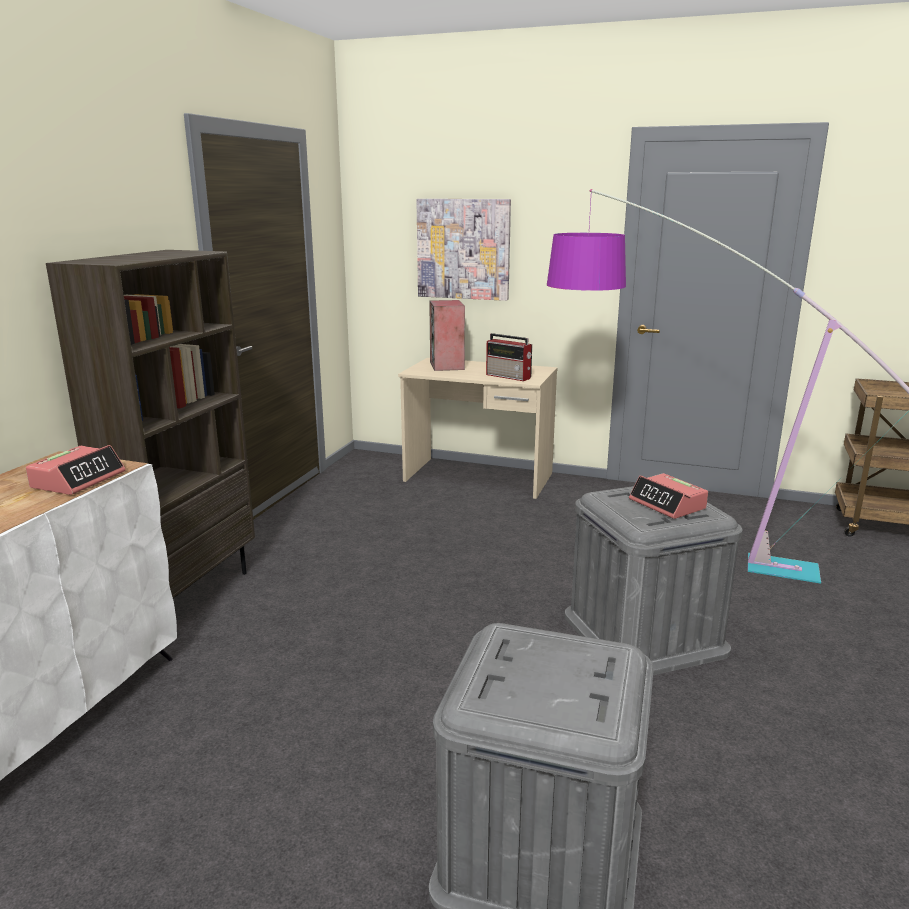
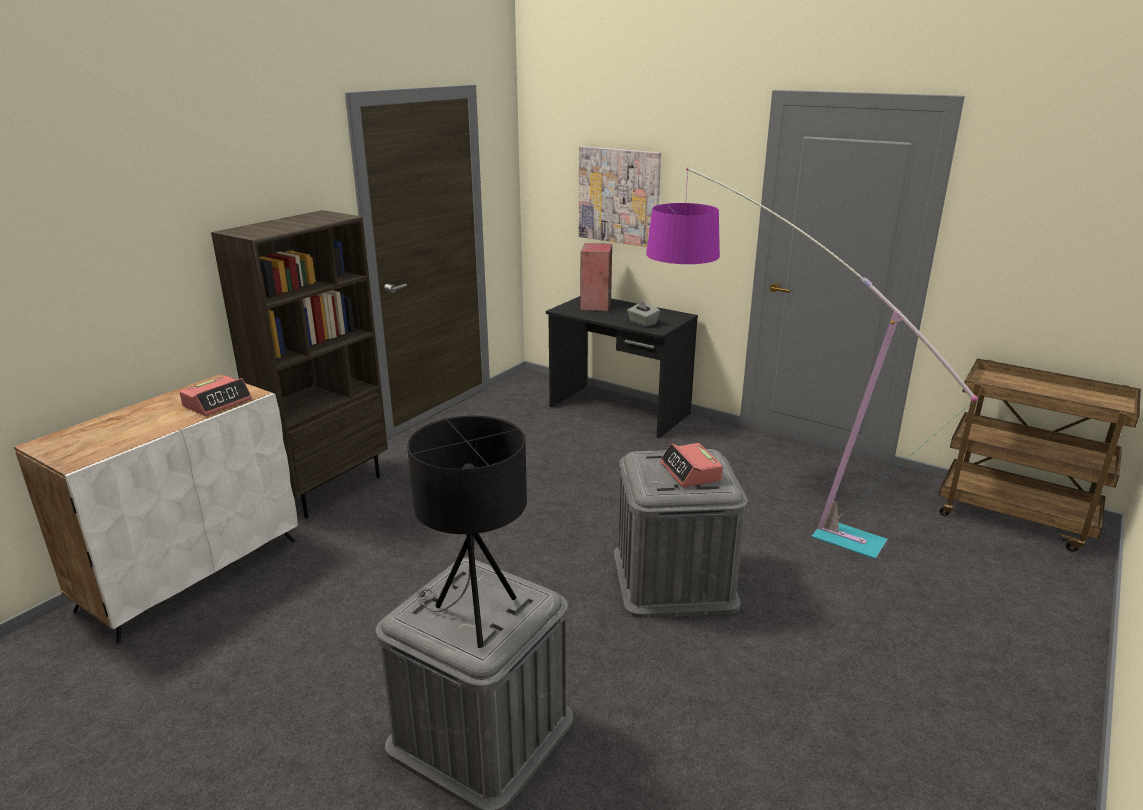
camera: 15 degrees right, 5 degrees up
beige desk [398,358,558,499] -> black desk [546,296,698,438]
radio [486,333,532,381] -> grey tissue box [627,300,660,327]
none -> black table lamp [407,416,527,648]

